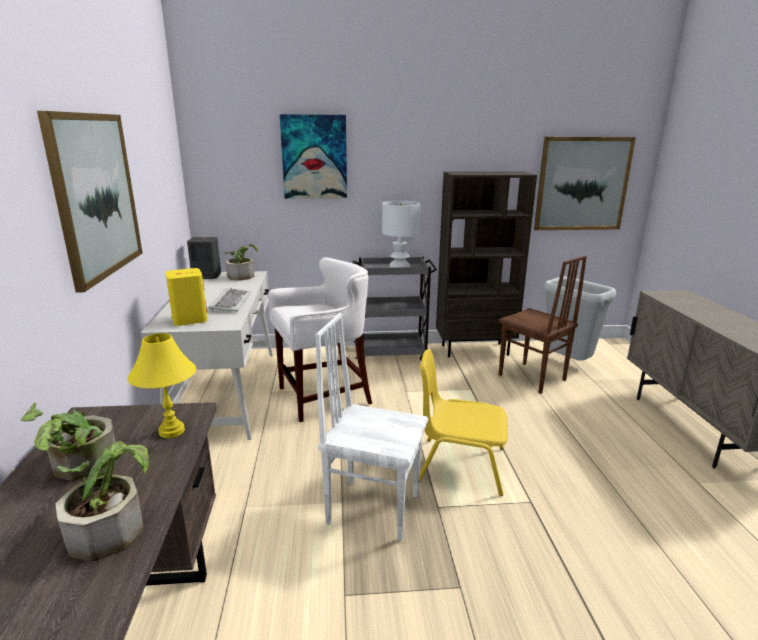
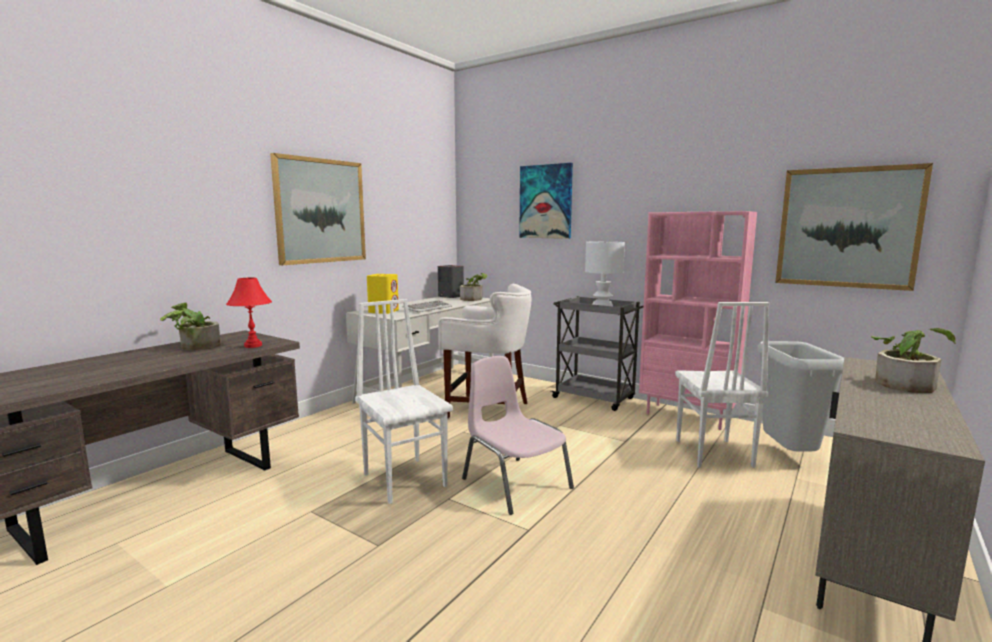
camera: 40 degrees right, 10 degrees down
potted plant [56,441,149,561] -> potted plant moved to [871,328,956,393]
yellow table lamp [127,333,196,438] -> red table lamp [226,278,272,348]
yellow chair [419,349,508,496] -> pink chair [462,356,574,515]
brown bookcase [436,171,537,357] -> pink bookcase [639,211,757,430]
brown chair [498,256,587,394] -> white chair [675,302,769,468]

